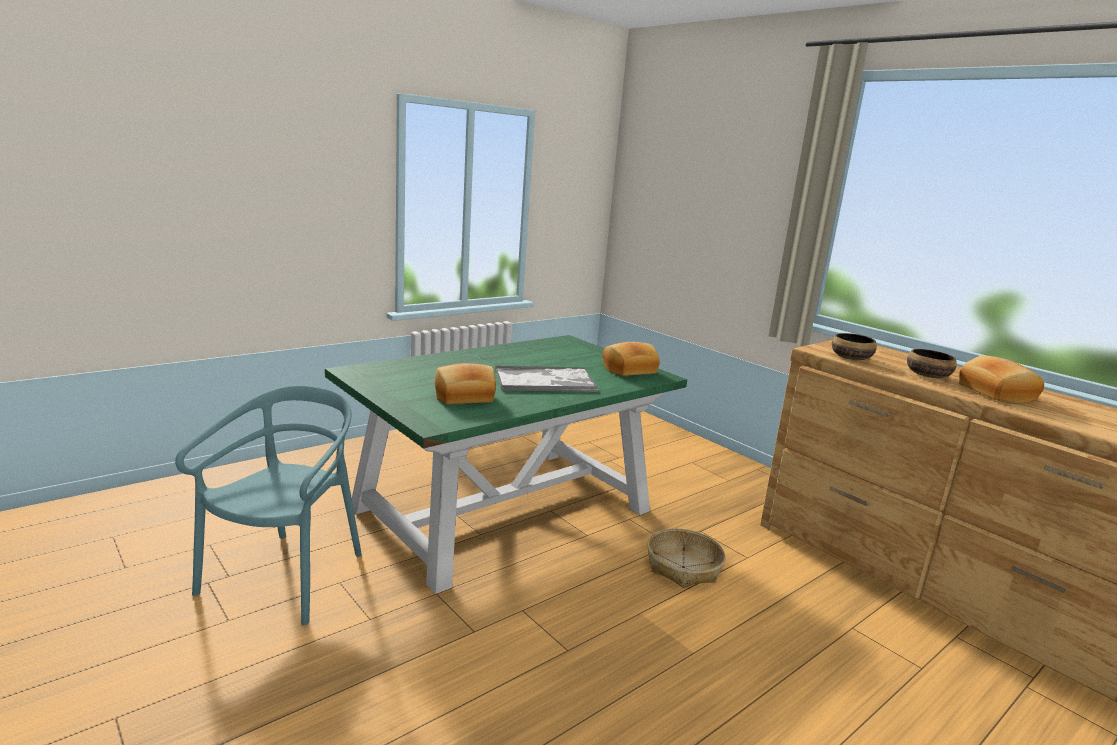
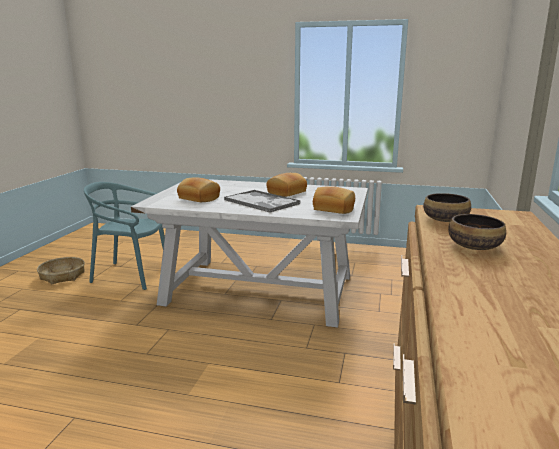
camera: 55 degrees right, 0 degrees up
turquoise chair [175,386,362,626] -> turquoise chair turned 150 degrees counterclockwise [84,182,165,290]
green dining table [325,335,687,594] -> white dining table [131,179,368,327]
basket [647,529,726,588] -> basket moved to [37,257,85,284]
bread [959,355,1044,404] -> bread moved to [266,173,307,197]

